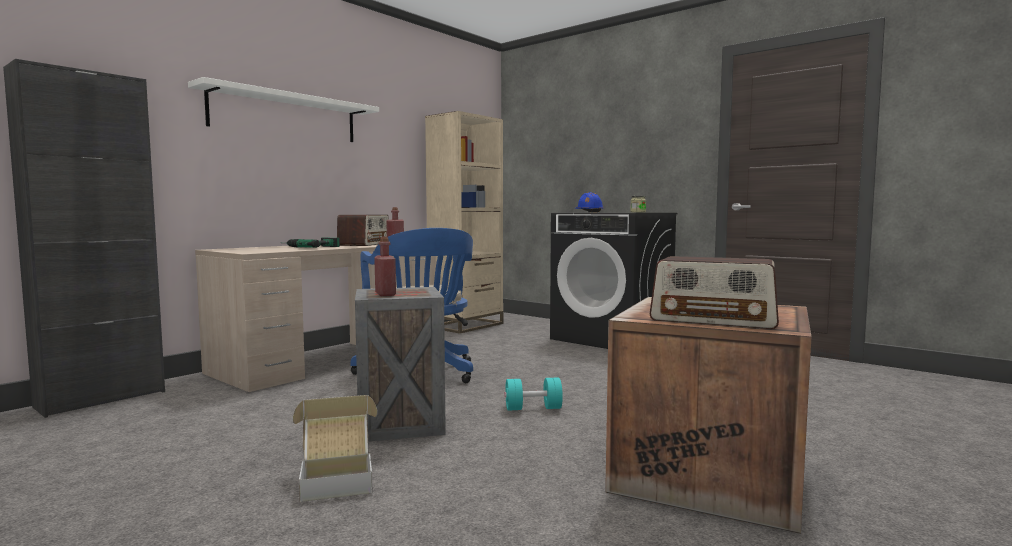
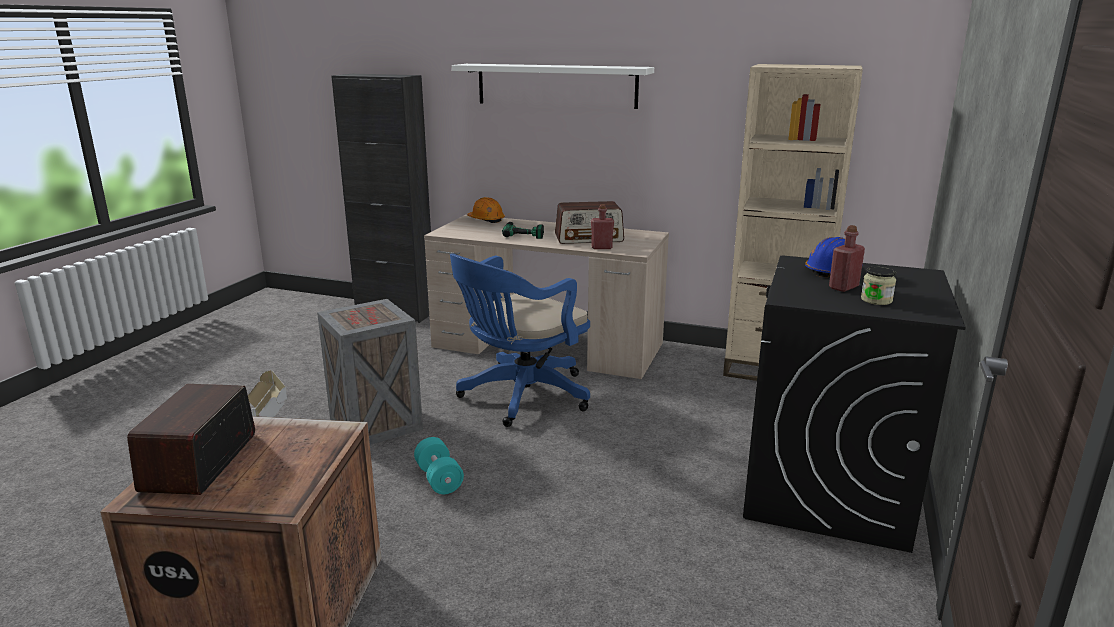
camera: 70 degrees right, 15 degrees up
red bottle [374,237,396,296] -> red bottle moved to [829,225,865,292]
none -> orange hard hat [467,197,505,223]

